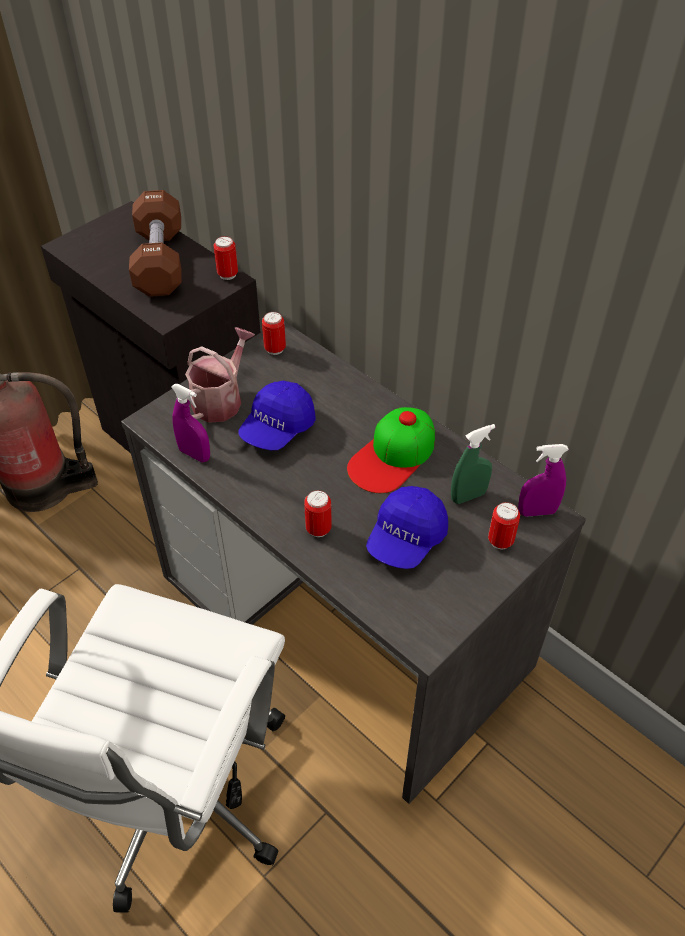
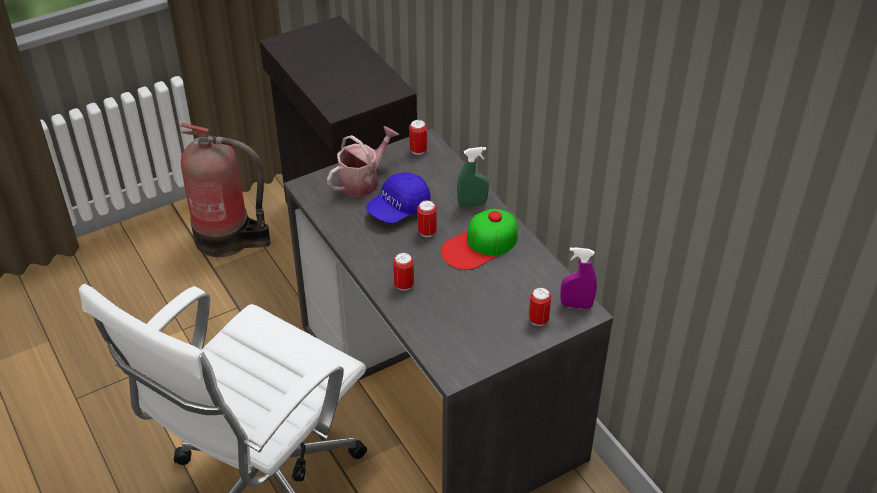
camera: 15 degrees right, 5 degrees down
brown dumbbell [129,190,182,297] -> none
purple spray bottle [171,384,210,462] -> none
can [214,236,238,280] -> can moved to [417,200,437,237]
blue cap [366,486,448,569] -> none
green spray bottle [451,424,495,504] -> green spray bottle moved to [457,147,489,208]

